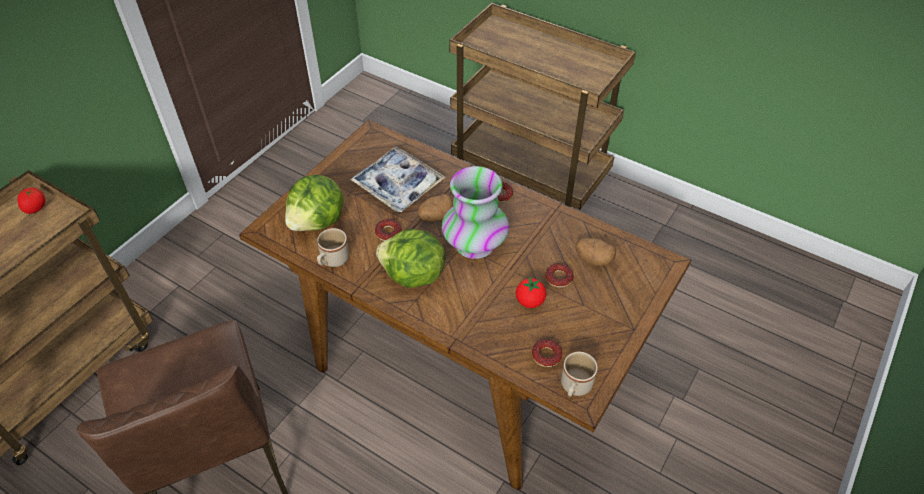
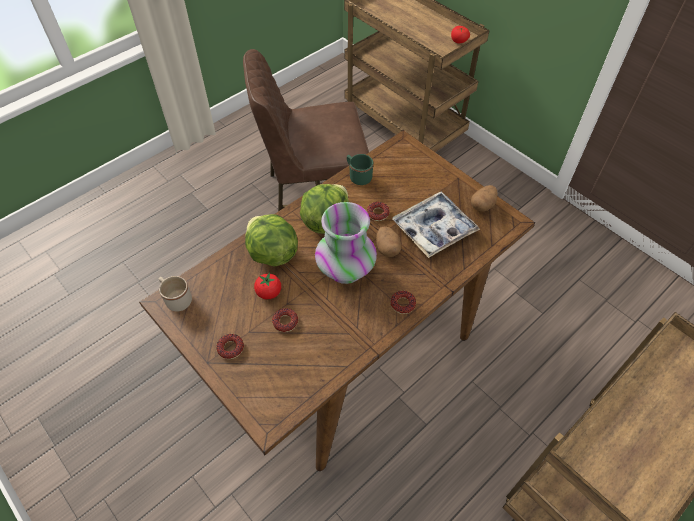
camera: 105 degrees right, 5 degrees up
lettuce [285,175,344,231] -> lettuce moved to [245,214,298,267]
beige mug [317,228,349,267] -> green mug [347,154,373,185]
donut [532,339,562,367] -> donut moved to [216,334,244,359]
potato [575,238,616,266] -> potato moved to [471,185,498,212]

